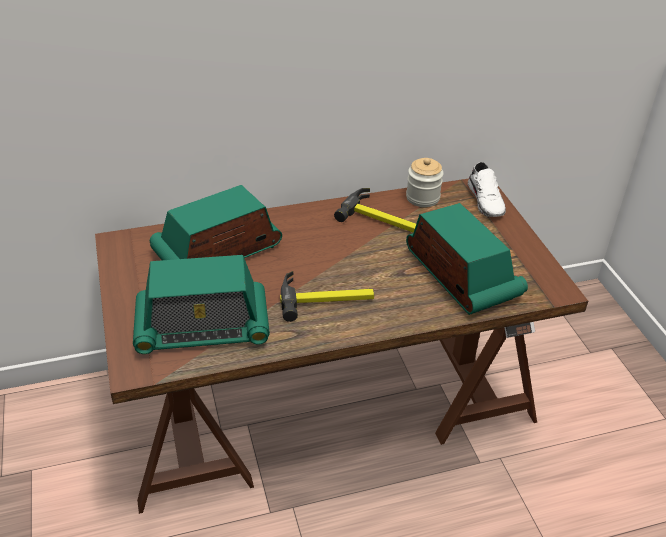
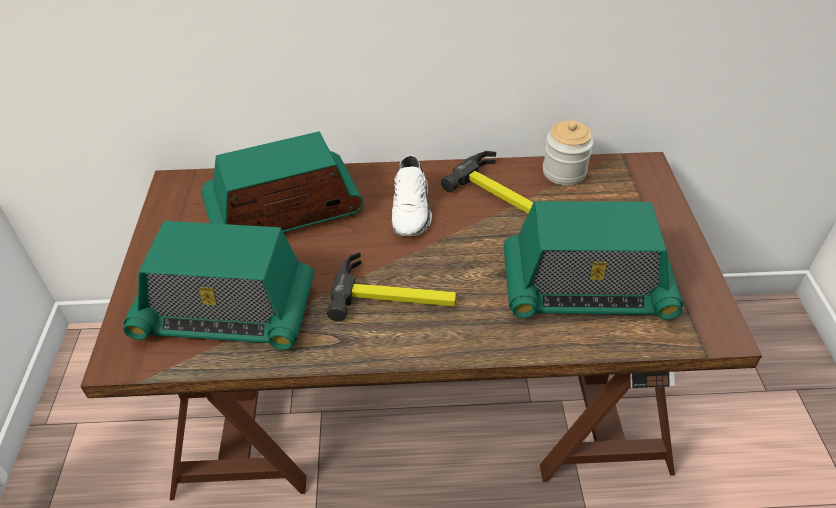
camera: 15 degrees right, 5 degrees up
radio [406,203,528,315] -> radio turned 105 degrees clockwise [504,201,683,320]
white shoe [468,162,506,217] -> white shoe moved to [391,155,432,236]

